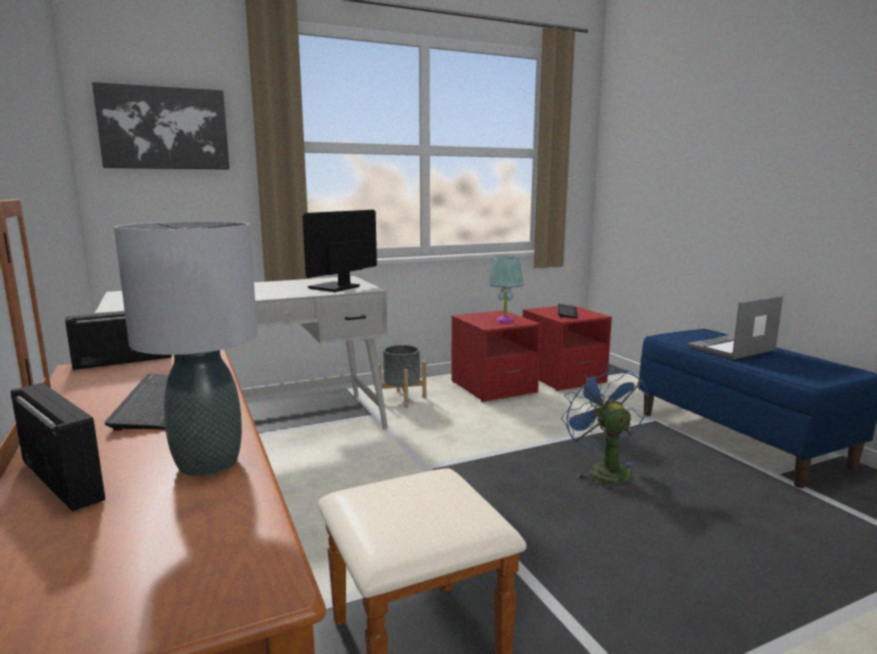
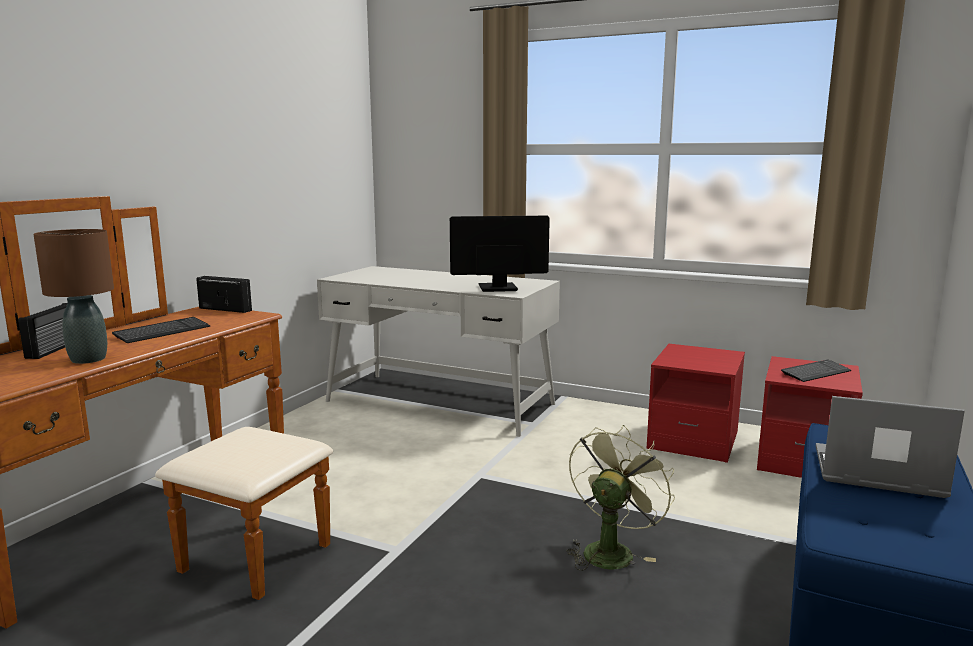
camera: 50 degrees right, 0 degrees up
picture [92,82,229,170] -> none
grey table lamp [114,221,258,476] -> brown table lamp [33,229,114,364]
grey planter [378,345,426,408] -> none
turquoise table lamp [489,256,524,323] -> none
blue fan [561,365,649,491] -> green fan [566,425,675,571]

